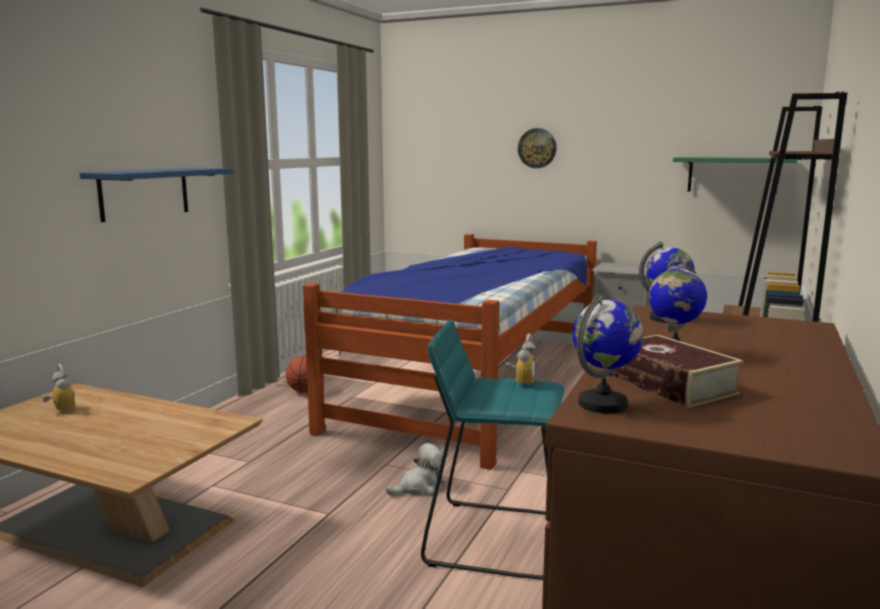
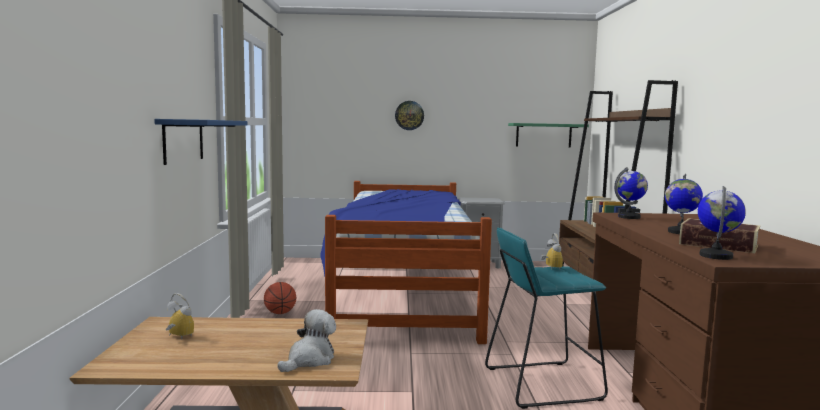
camera: 25 degrees left, 5 degrees down
plush toy [385,443,443,496] -> plush toy moved to [277,309,336,372]

